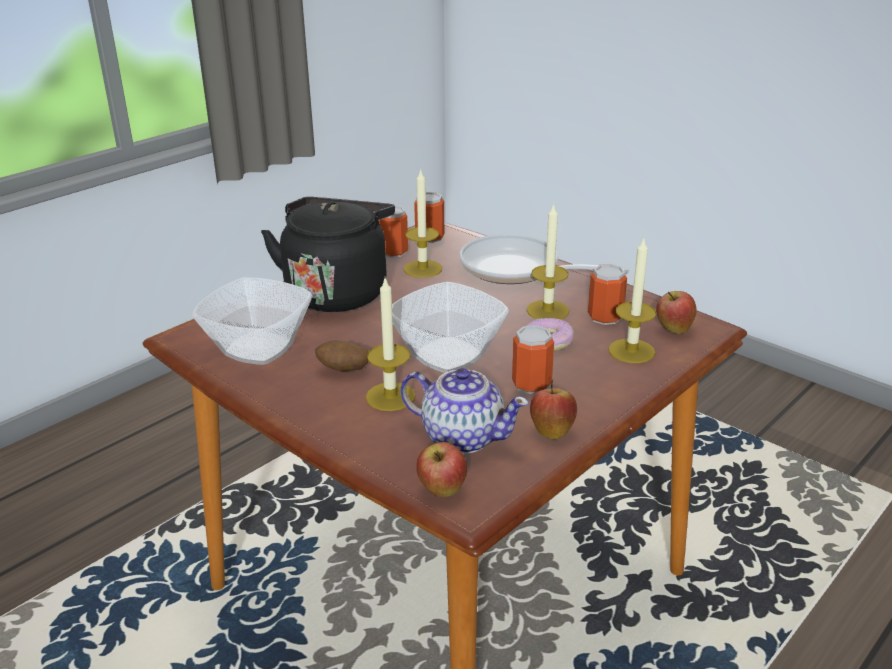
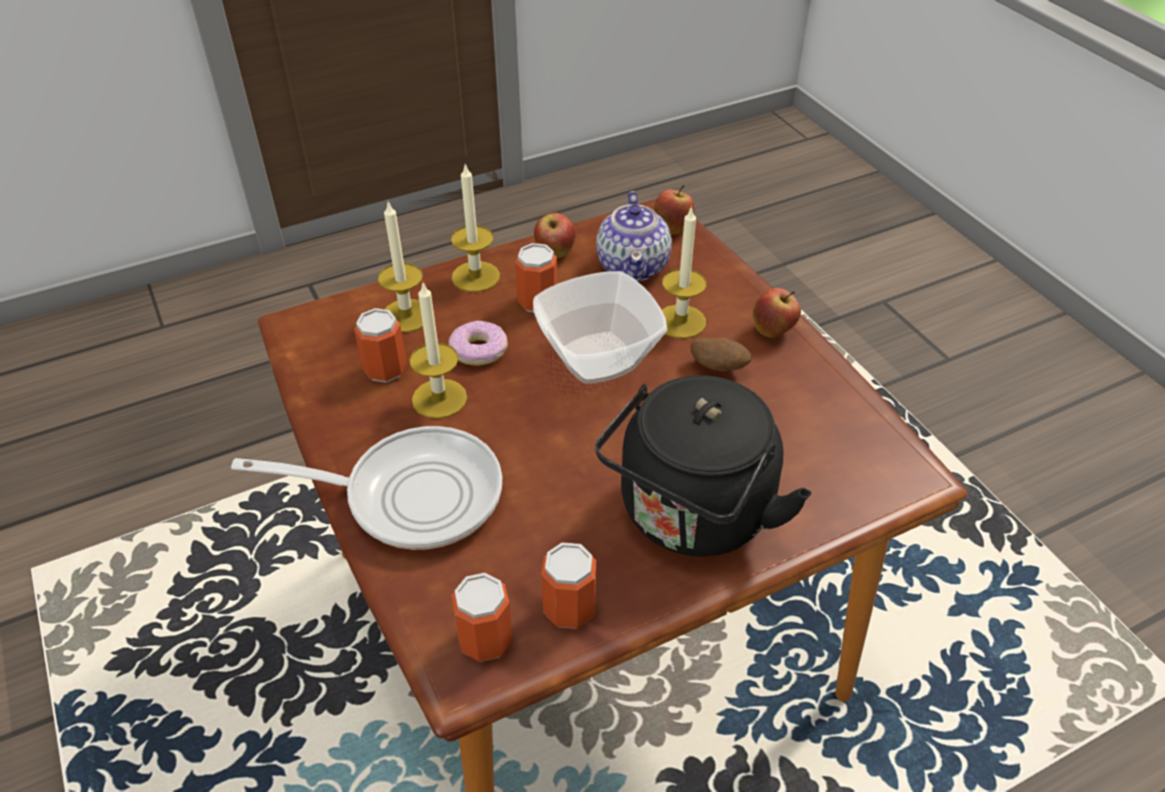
camera: 160 degrees left, 15 degrees up
bowl [192,278,312,365] -> none
teapot [400,368,529,454] -> teapot turned 135 degrees counterclockwise [596,191,672,282]
candle [404,168,442,278] -> candle moved to [451,164,500,292]
frying pan [460,234,629,284] -> frying pan turned 45 degrees counterclockwise [231,426,502,550]
apple [656,291,697,334] -> apple moved to [753,288,801,338]

